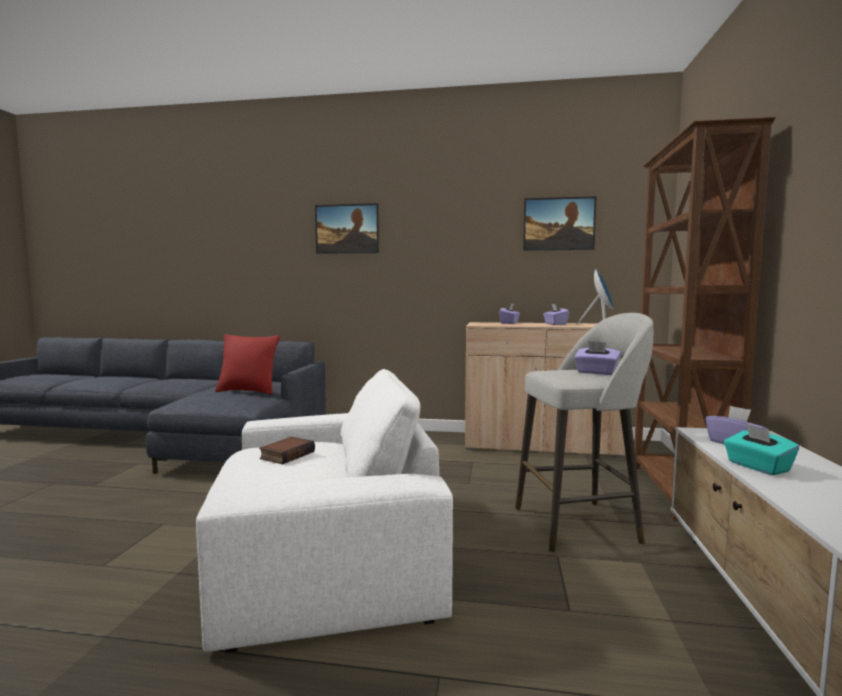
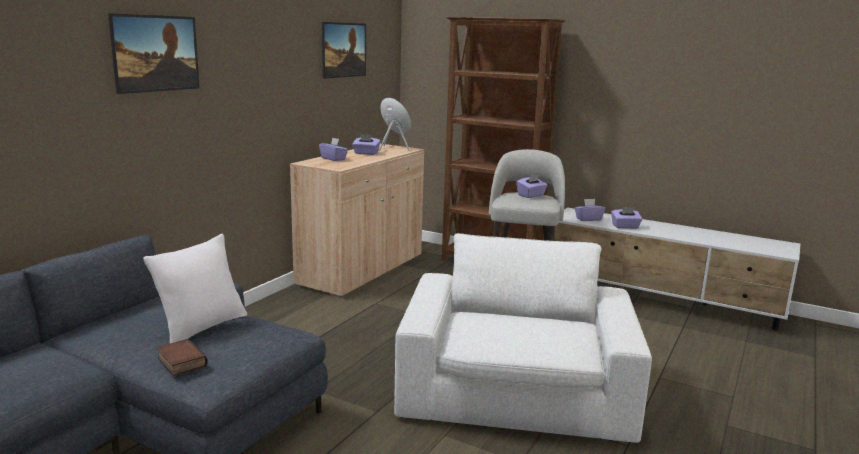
camera: 70 degrees left, 10 degrees up
red pillow [215,334,280,394] -> white pillow [143,234,247,343]
book [259,437,315,464] -> book moved to [156,339,208,376]
turquoise tissue box [724,423,799,475] -> purple tissue box [611,207,642,229]

